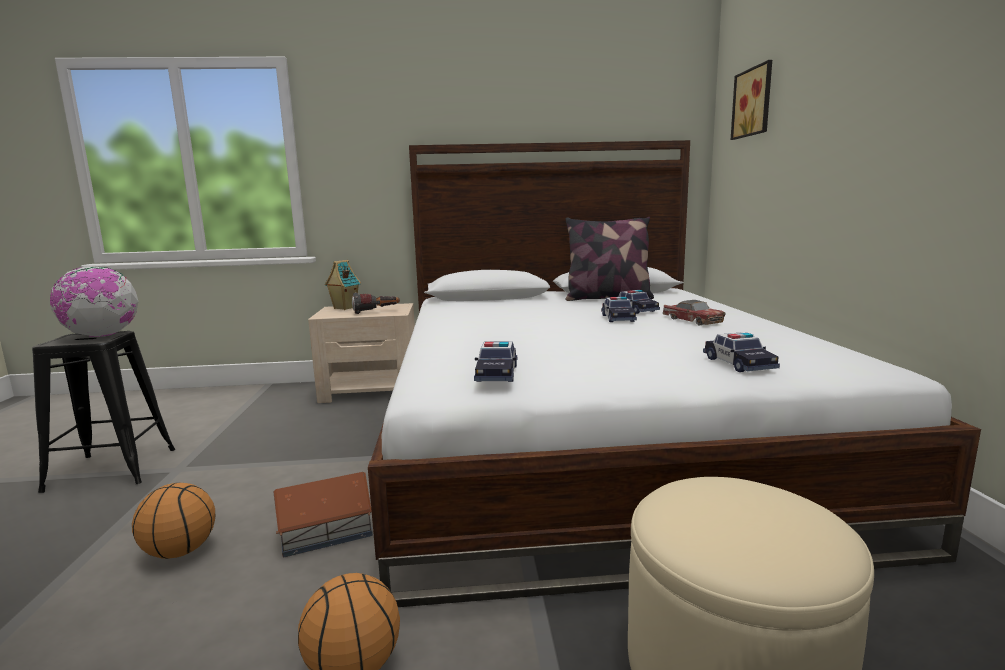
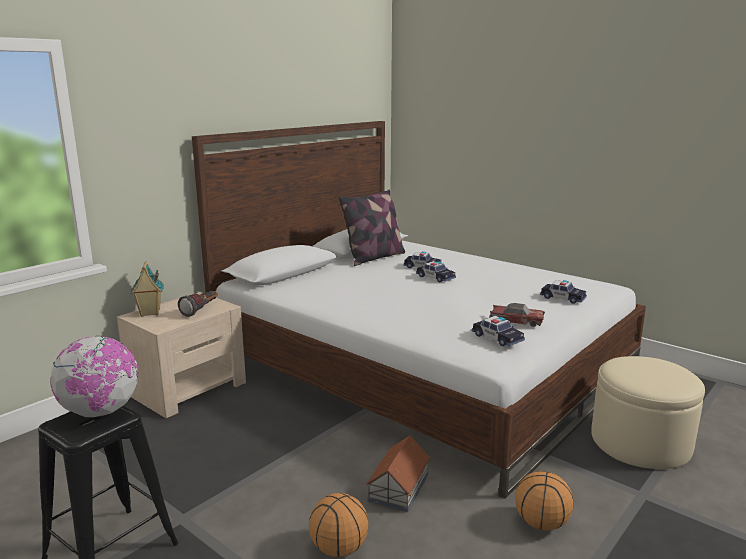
camera: 45 degrees left, 5 degrees up
toy car [663,300,726,325] -> toy car moved to [489,303,545,327]
picture [731,60,772,140] -> none

